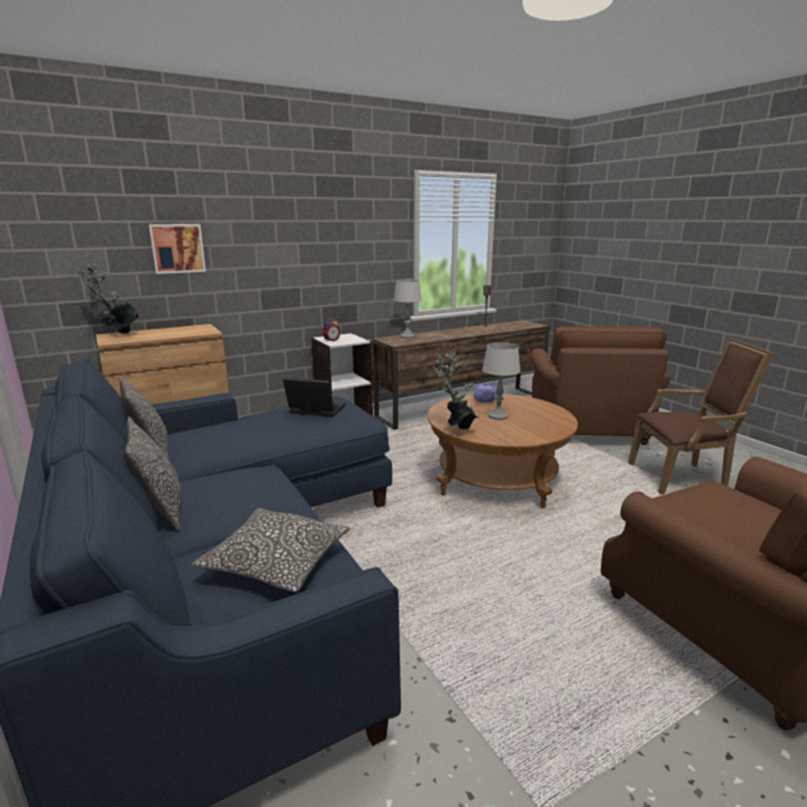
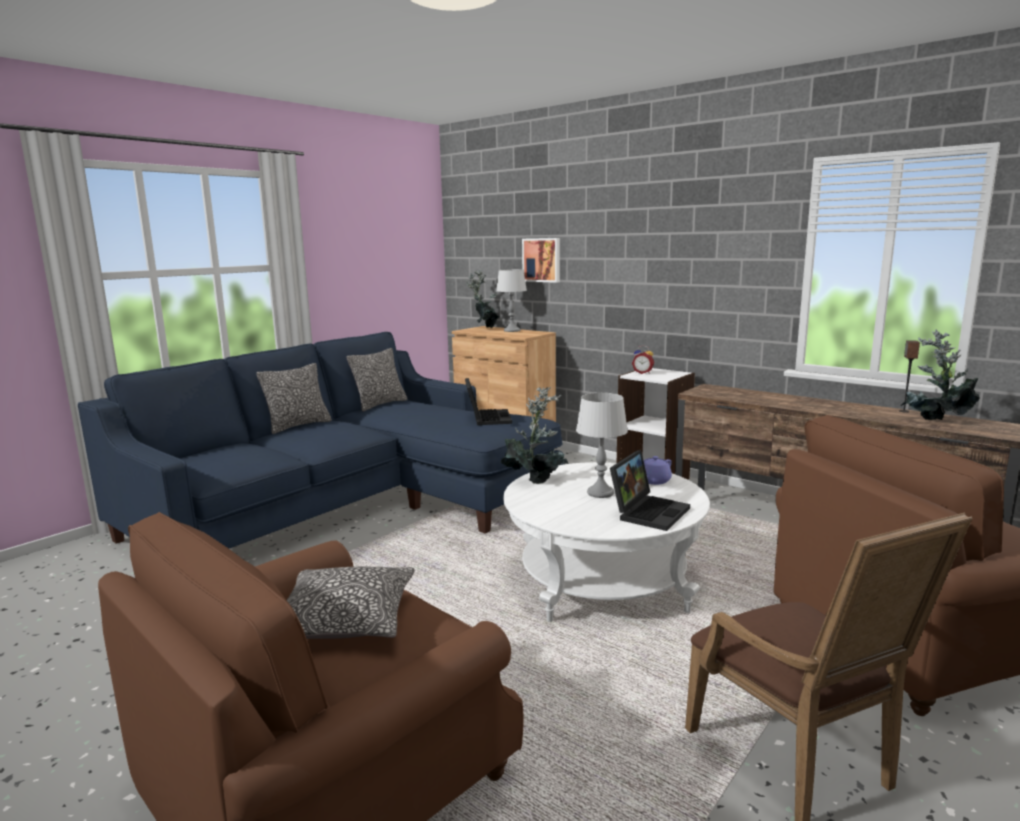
camera: 70 degrees right, 5 degrees down
pillow [192,508,350,592] -> pillow moved to [286,567,415,639]
grey table lamp [393,280,422,338] -> grey table lamp moved to [496,269,527,332]
brown coffee table [427,394,578,509] -> white coffee table [503,462,710,622]
none -> laptop [610,450,690,531]
none -> potted plant [901,329,979,420]

